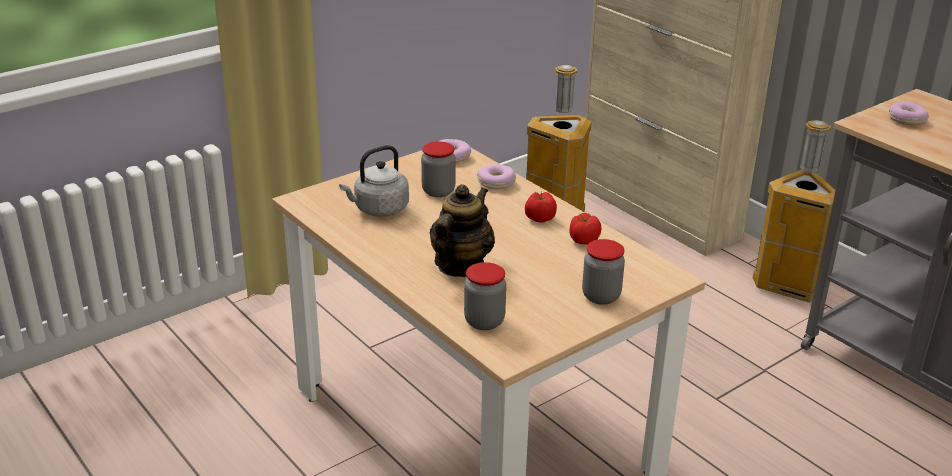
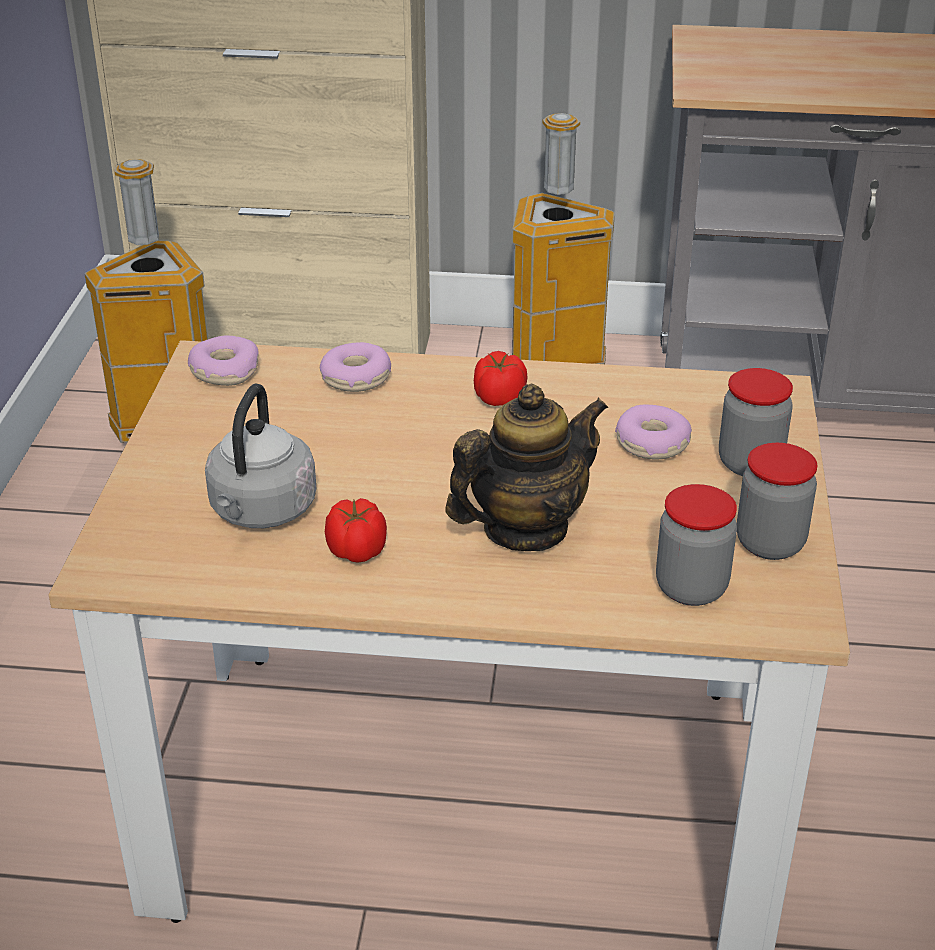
camera: 45 degrees left, 5 degrees up
jar [421,141,456,197] -> jar moved to [737,443,818,560]
teapot [429,184,495,277] -> teapot turned 75 degrees clockwise [445,384,609,551]
tomato [570,213,601,245] -> tomato moved to [325,498,387,562]
donut [889,102,929,125] -> donut moved to [615,404,692,460]

